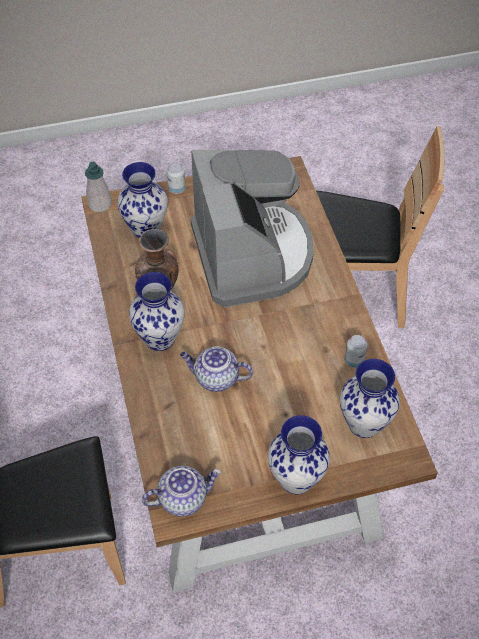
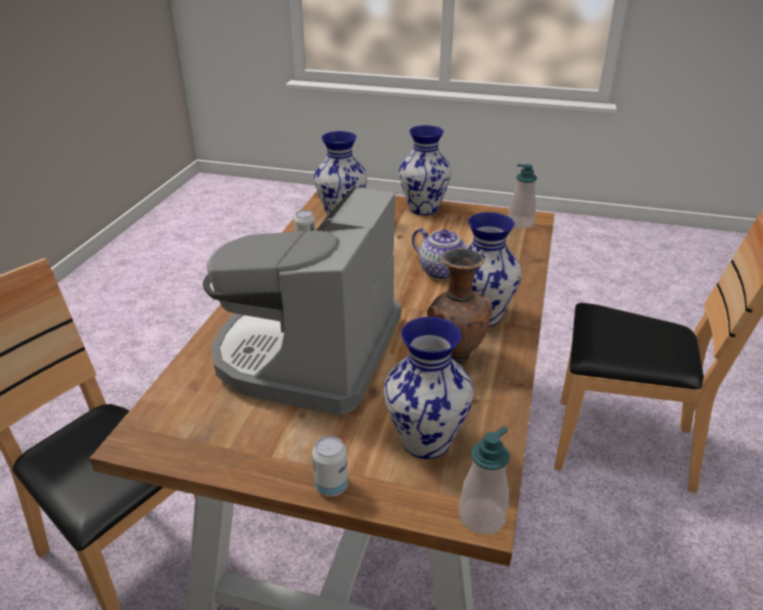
camera: 150 degrees left, 20 degrees down
teapot [142,466,221,517] -> soap dispenser [508,164,537,228]

